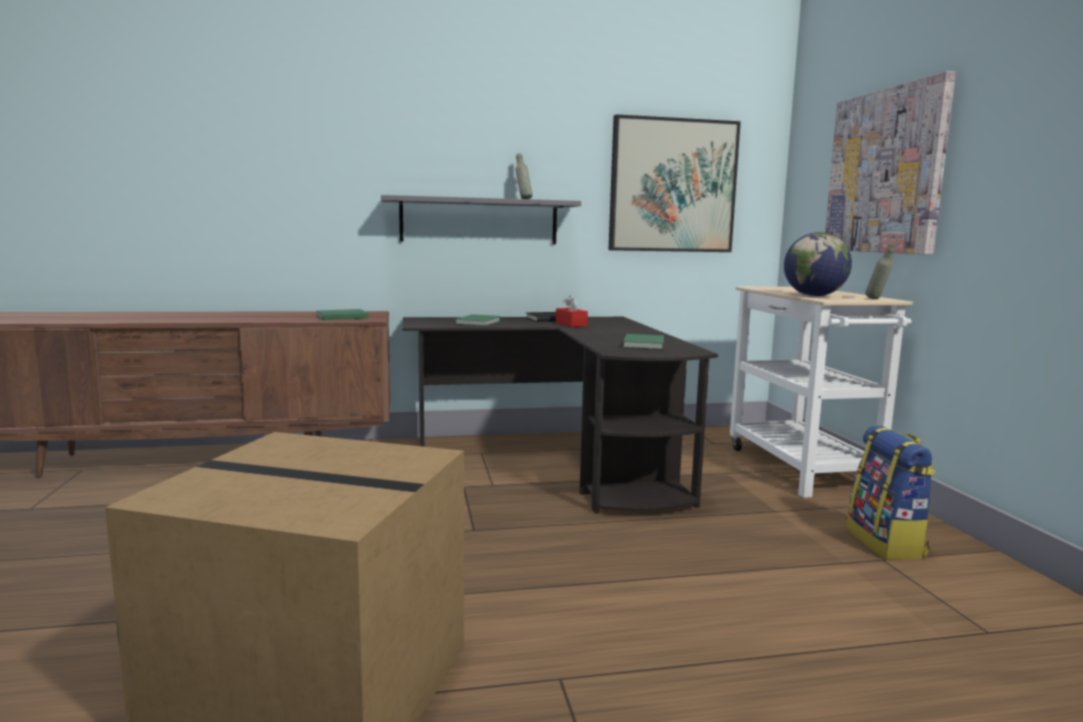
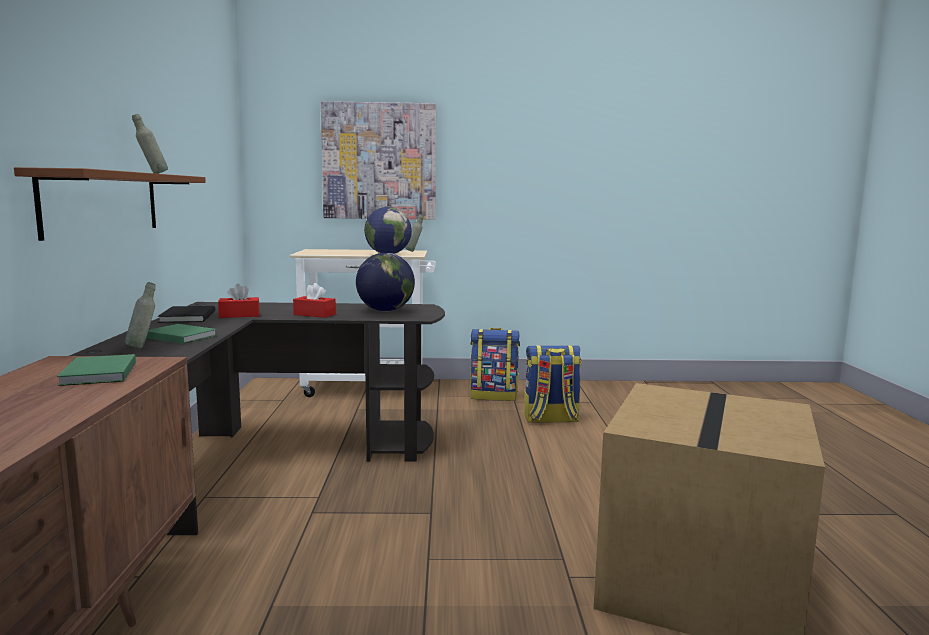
camera: 80 degrees left, 0 degrees up
grey shelf [381,195,581,244] -> brown shelf [14,167,206,241]
picture [609,114,741,252] -> none
green book [623,334,664,350] -> globe [356,253,415,312]
none -> grey bottle [125,282,156,348]
none -> red tissue box [293,283,336,318]
none -> backpack [524,345,581,423]

